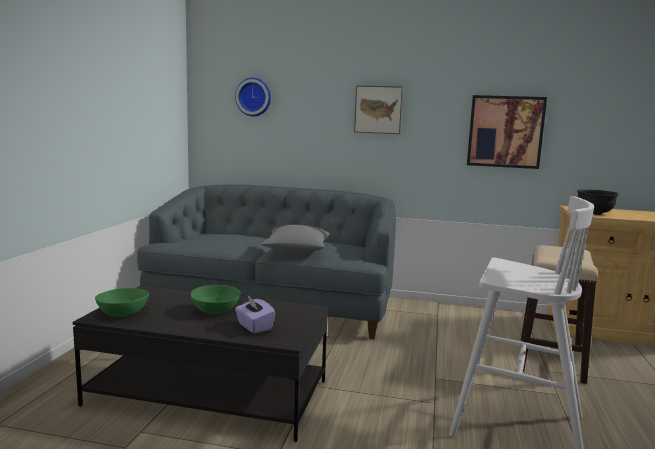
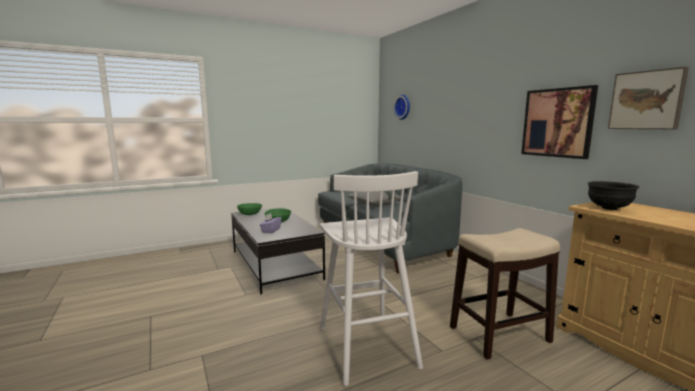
camera: 50 degrees right, 0 degrees up
picture [354,85,403,134] -> picture moved to [608,67,689,129]

